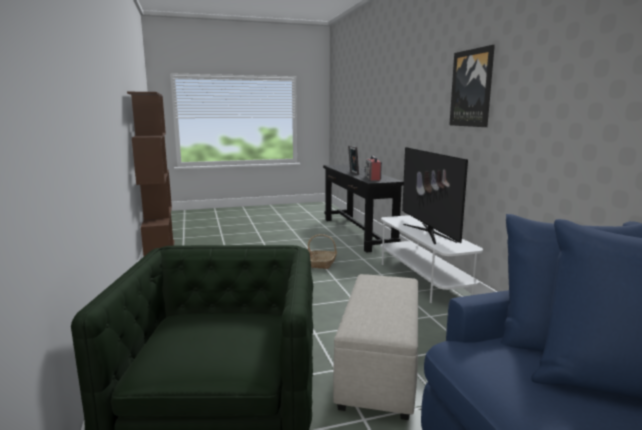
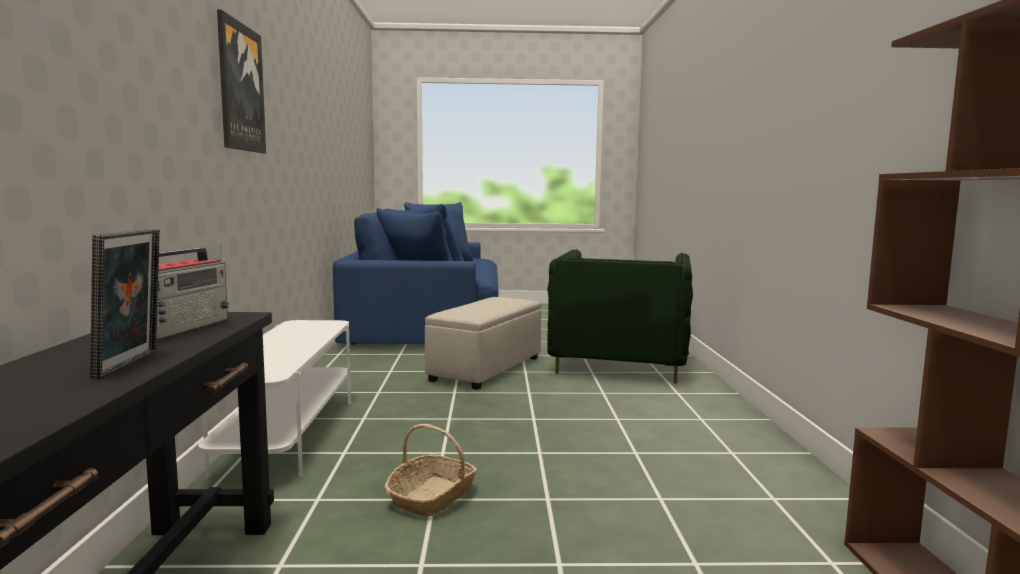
camera: 165 degrees left, 5 degrees down
television [402,147,468,244] -> none

